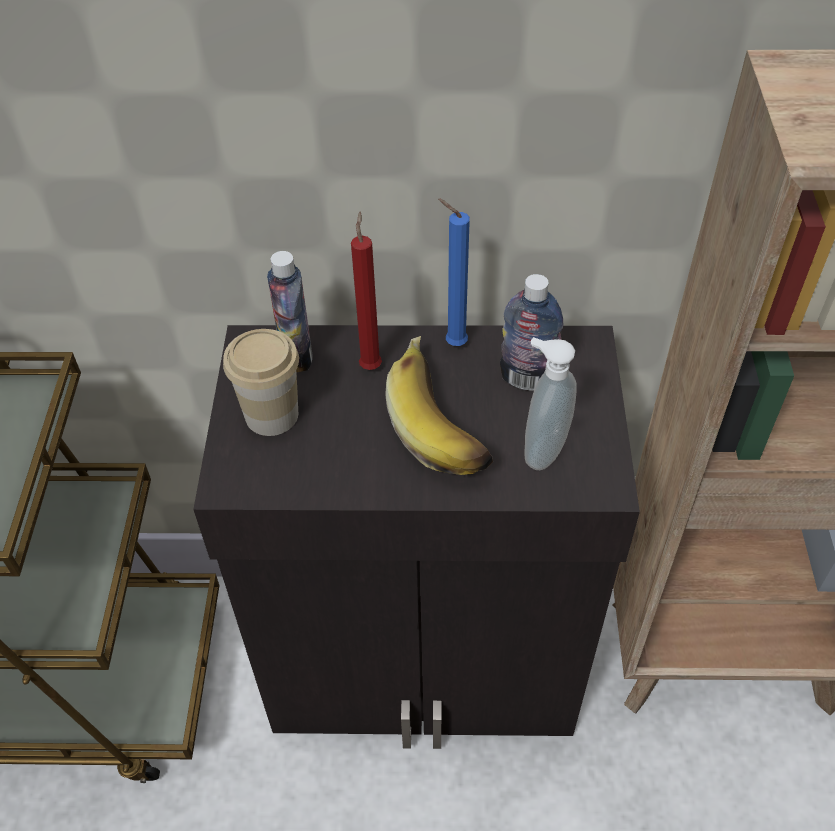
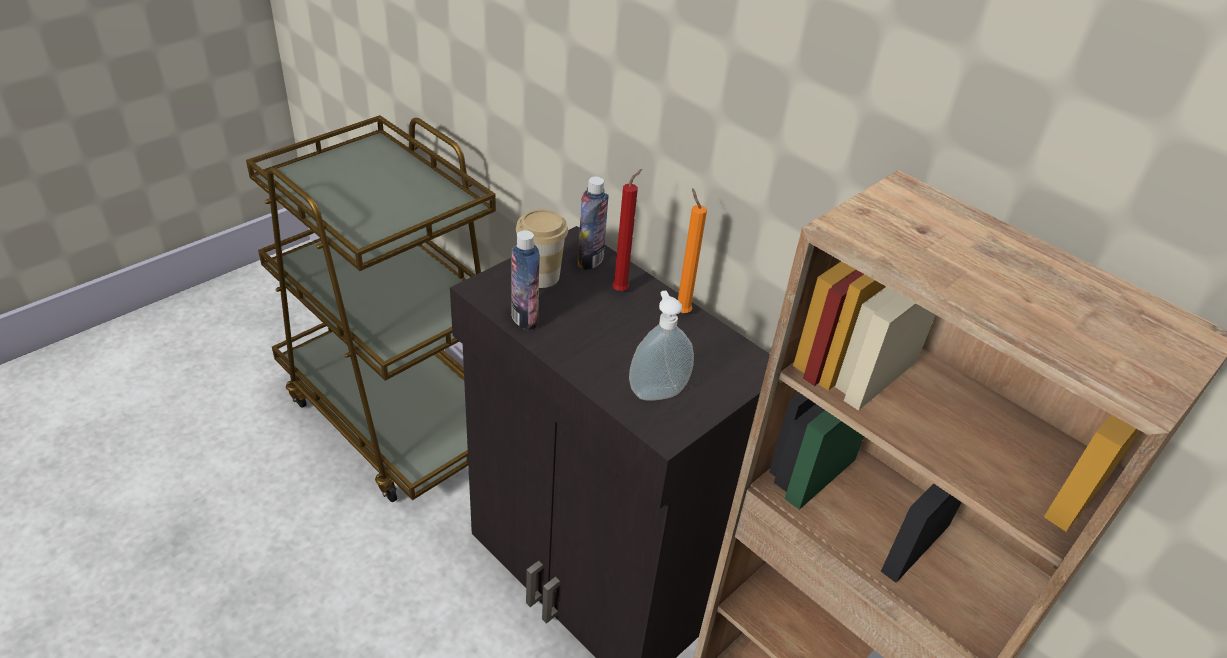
camera: 40 degrees right, 10 degrees down
banana [386,336,493,475] -> none
blue candle [438,198,470,346] -> orange candle [678,188,707,313]
bottle [500,274,564,391] -> bottle moved to [511,230,540,330]

